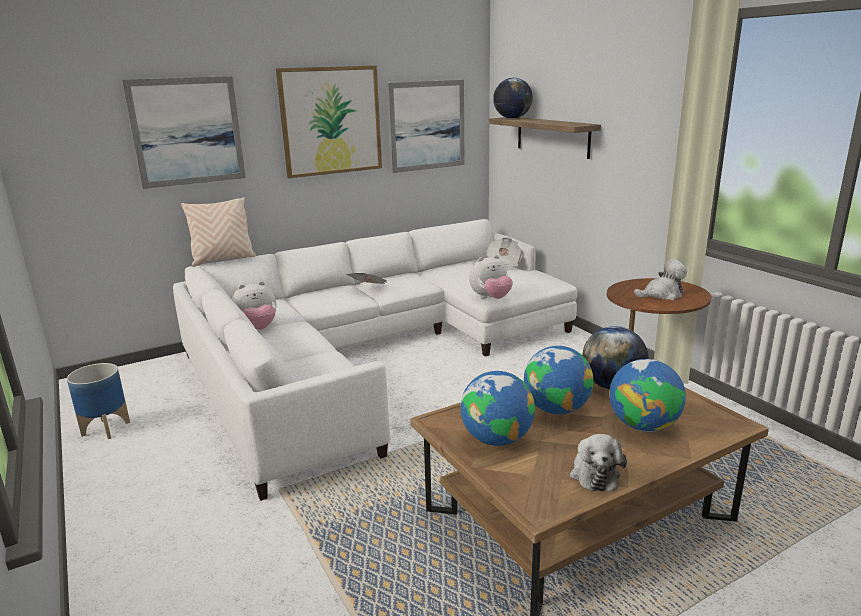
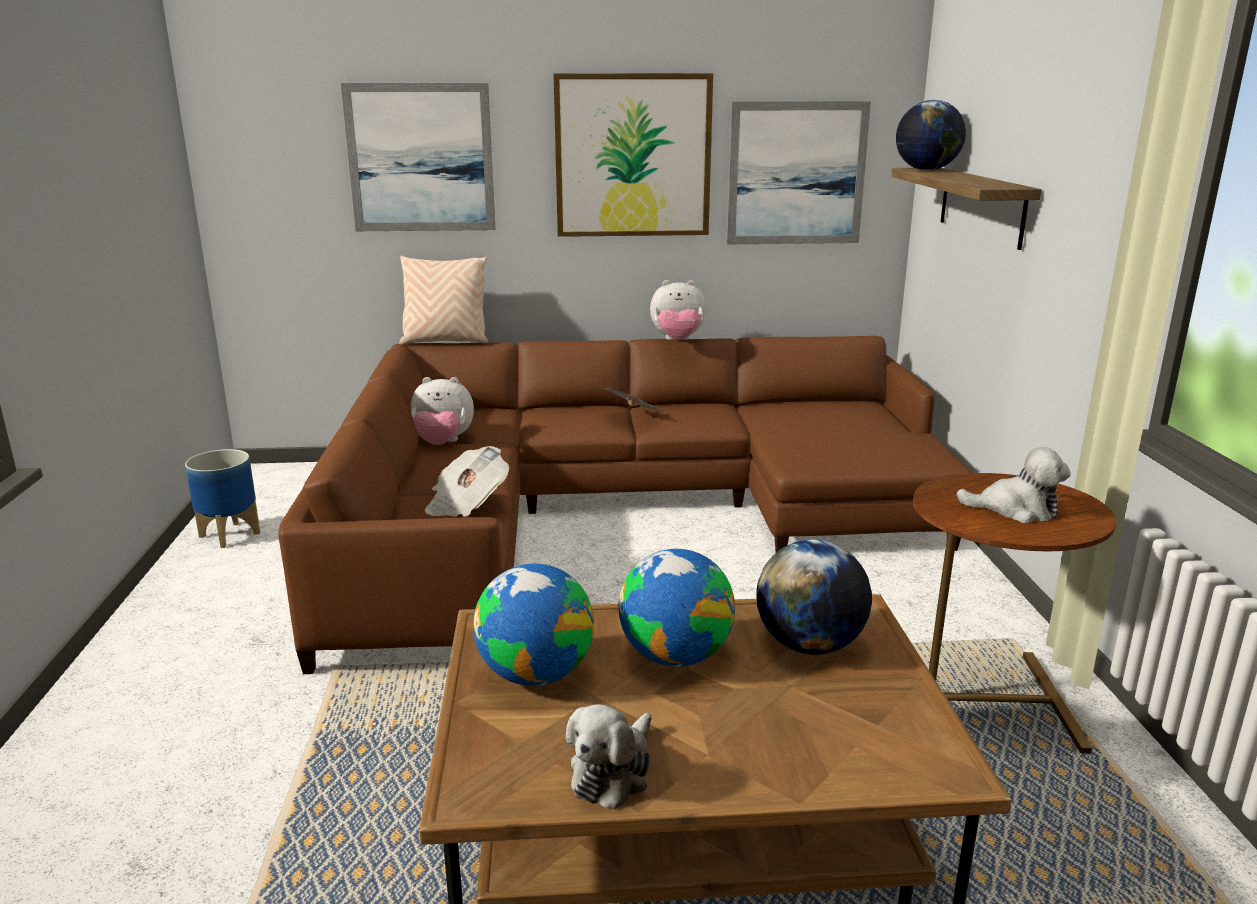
camera: 25 degrees right, 0 degrees up
white sofa [173,219,577,501] -> brown sofa [278,336,971,674]
plush toy [469,255,513,299] -> plush toy moved to [650,280,706,340]
newspaper [486,237,523,268] -> newspaper moved to [425,446,509,517]
globe [609,359,686,432] -> none

